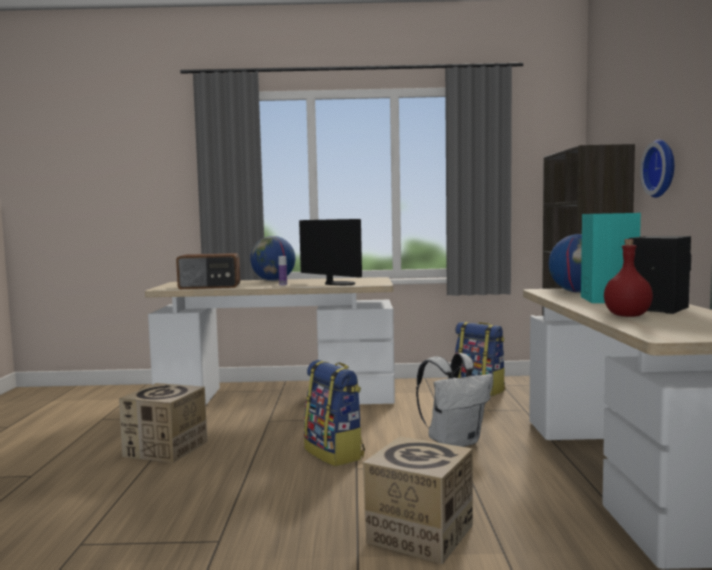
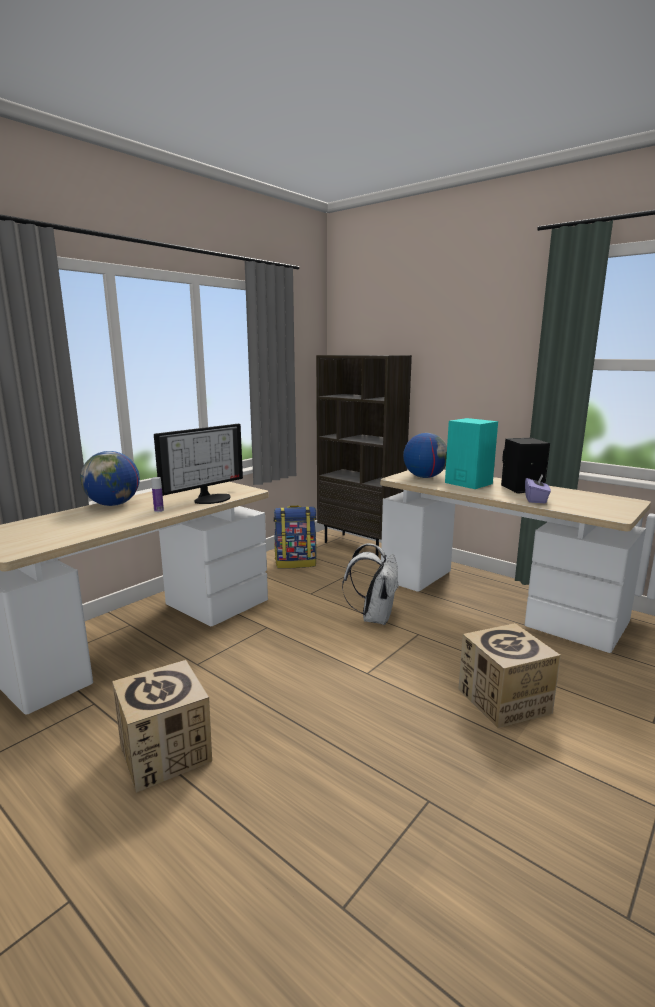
camera: 50 degrees left, 10 degrees up
radio [176,253,240,289] -> none
monitor [299,219,362,285] -> monitor turned 135 degrees clockwise [154,424,243,504]
backpack [304,360,365,467] -> none
red bottle [604,239,653,317] -> purple tissue box [525,475,551,503]
wall clock [640,139,674,198] -> none

